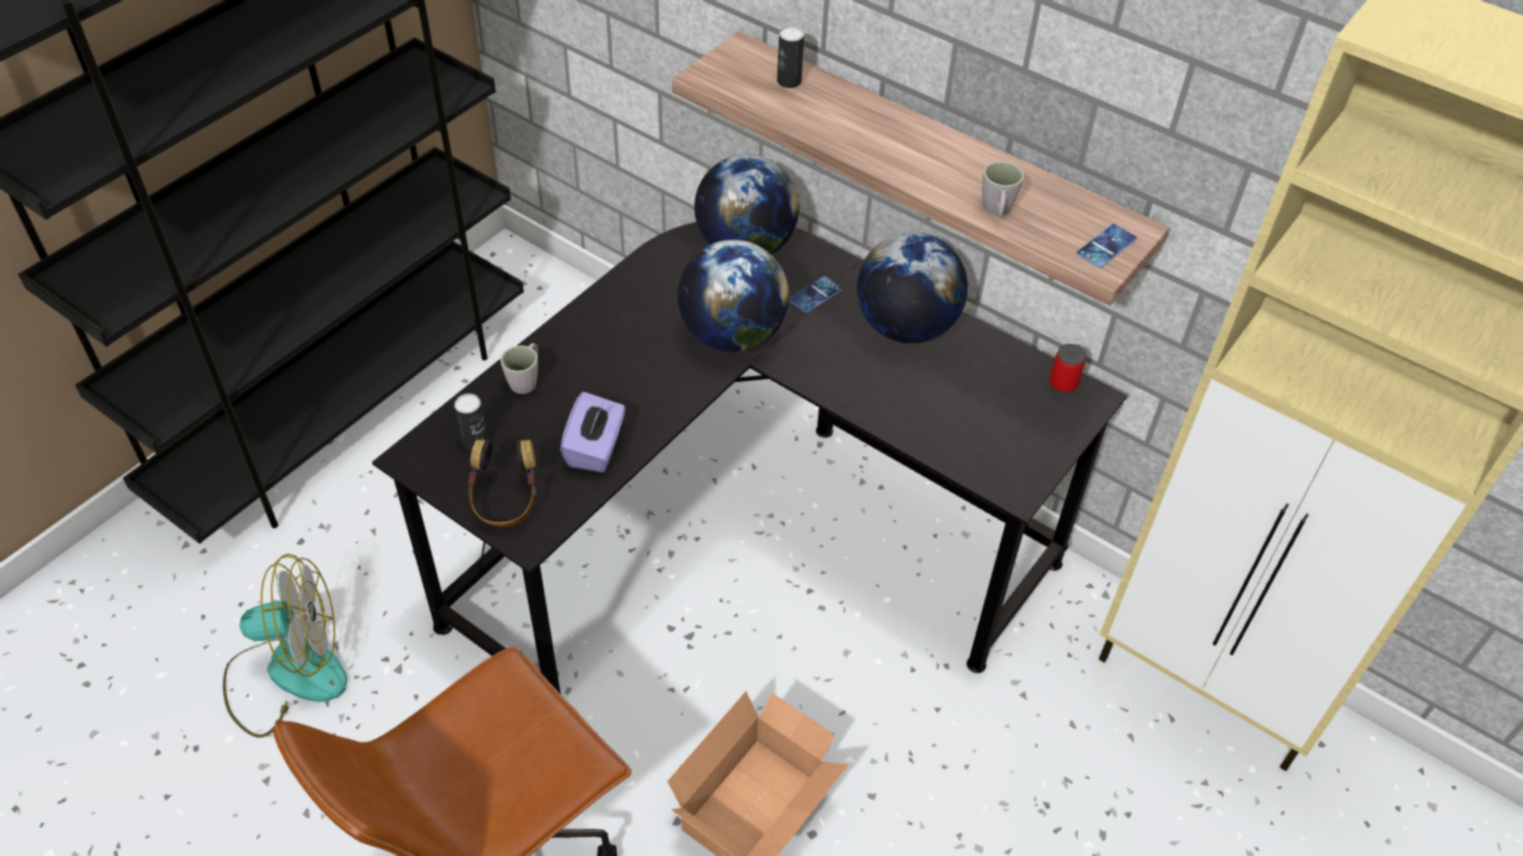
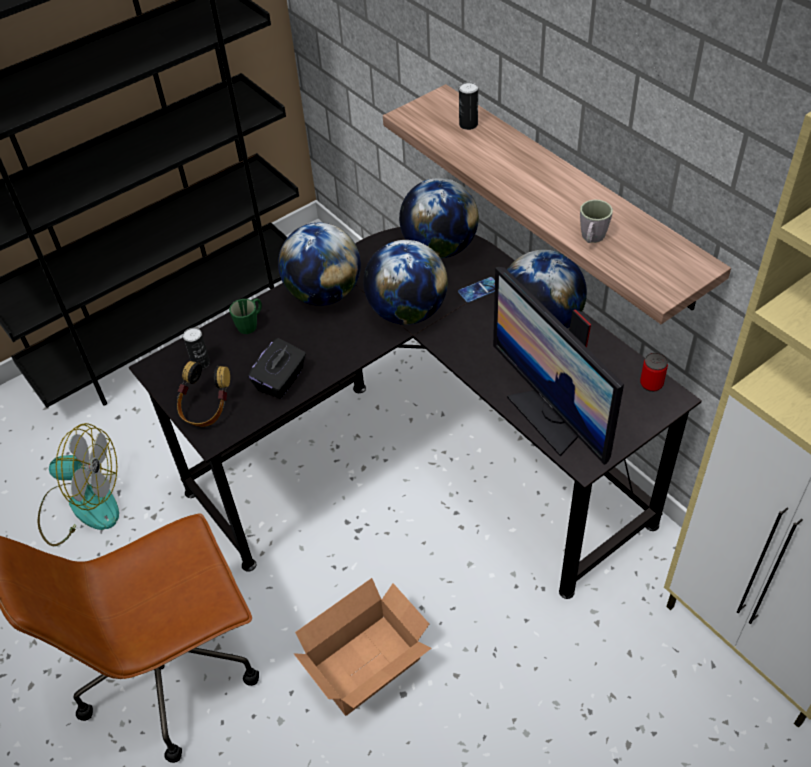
camera: 20 degrees right, 0 degrees up
grey mug [500,343,538,394] -> green mug [229,298,262,334]
purple tissue box [560,392,625,473] -> black tissue box [248,338,306,398]
phone [1077,224,1137,268] -> none
none -> globe [278,223,361,306]
none -> monitor [493,267,624,465]

